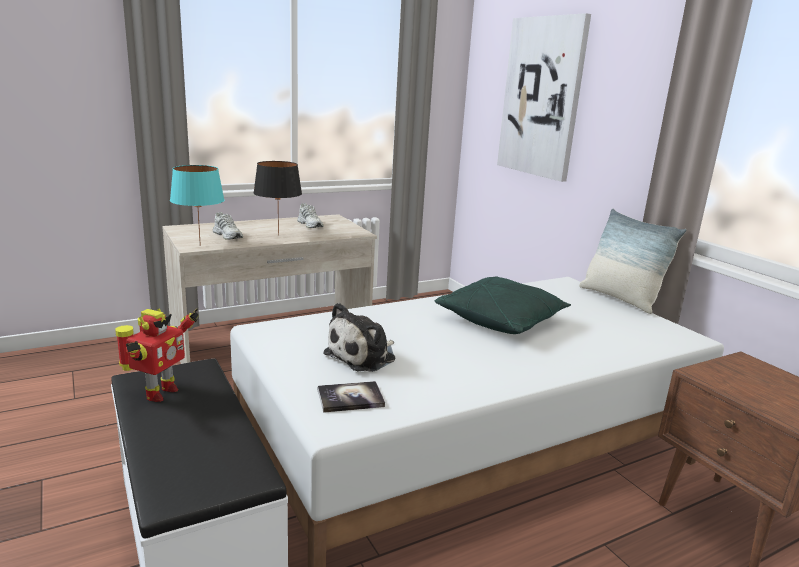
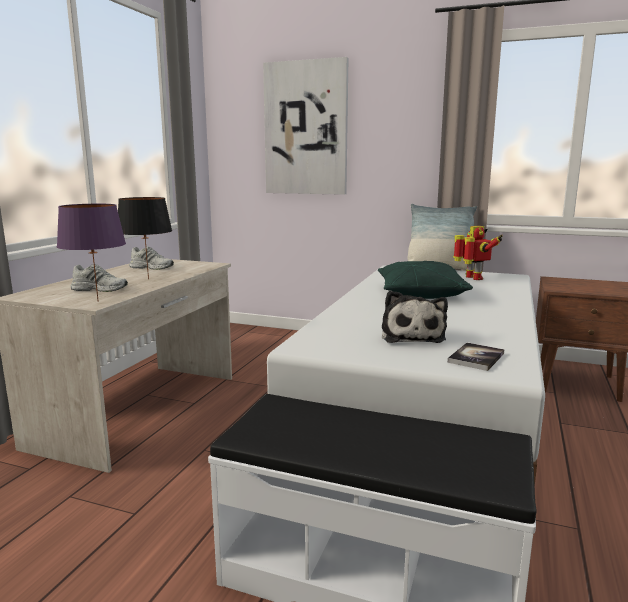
camera: 40 degrees left, 5 degrees down
toy robot [115,308,199,402] -> toy robot moved to [453,226,502,280]
turquoise table lamp [170,165,225,246] -> purple table lamp [57,204,126,302]

